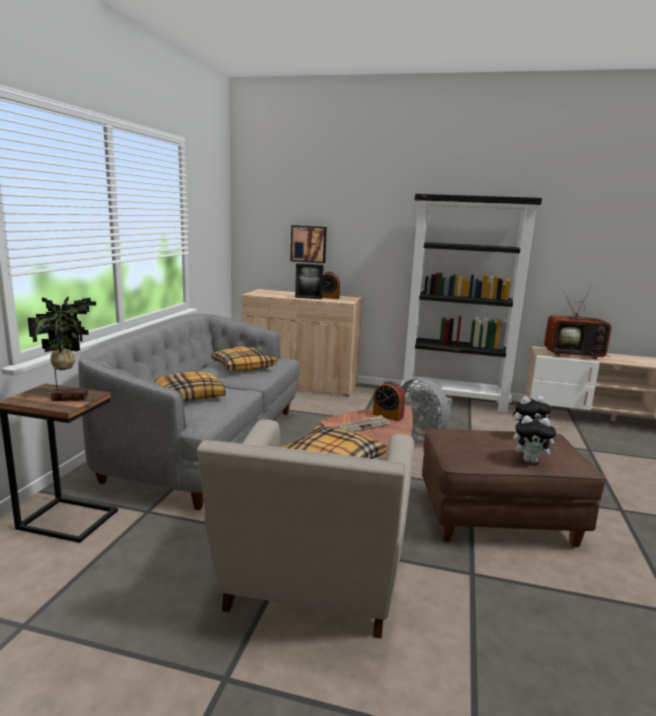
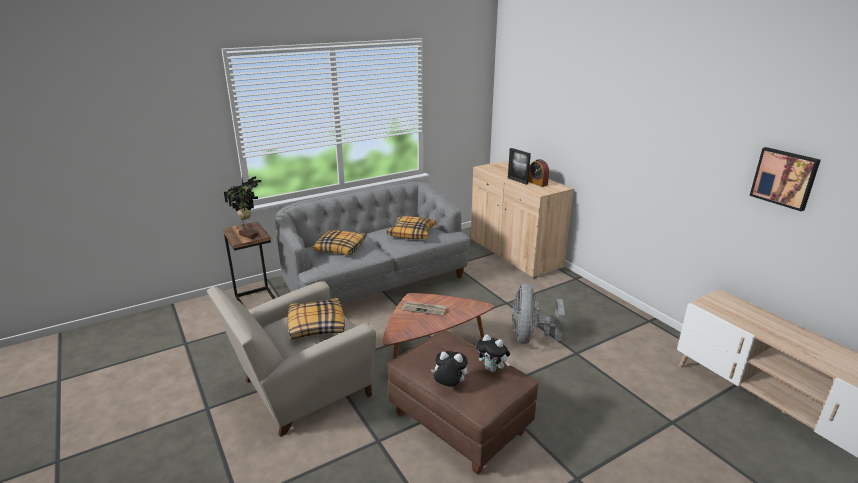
camera: 45 degrees right, 10 degrees up
picture [291,225,327,263] -> picture moved to [749,147,821,211]
alarm clock [373,381,405,421] -> none
black bookcase [401,194,542,413] -> none
plush toy [513,415,559,463] -> plush toy turned 135 degrees clockwise [431,351,468,387]
television [544,287,611,359] -> none

